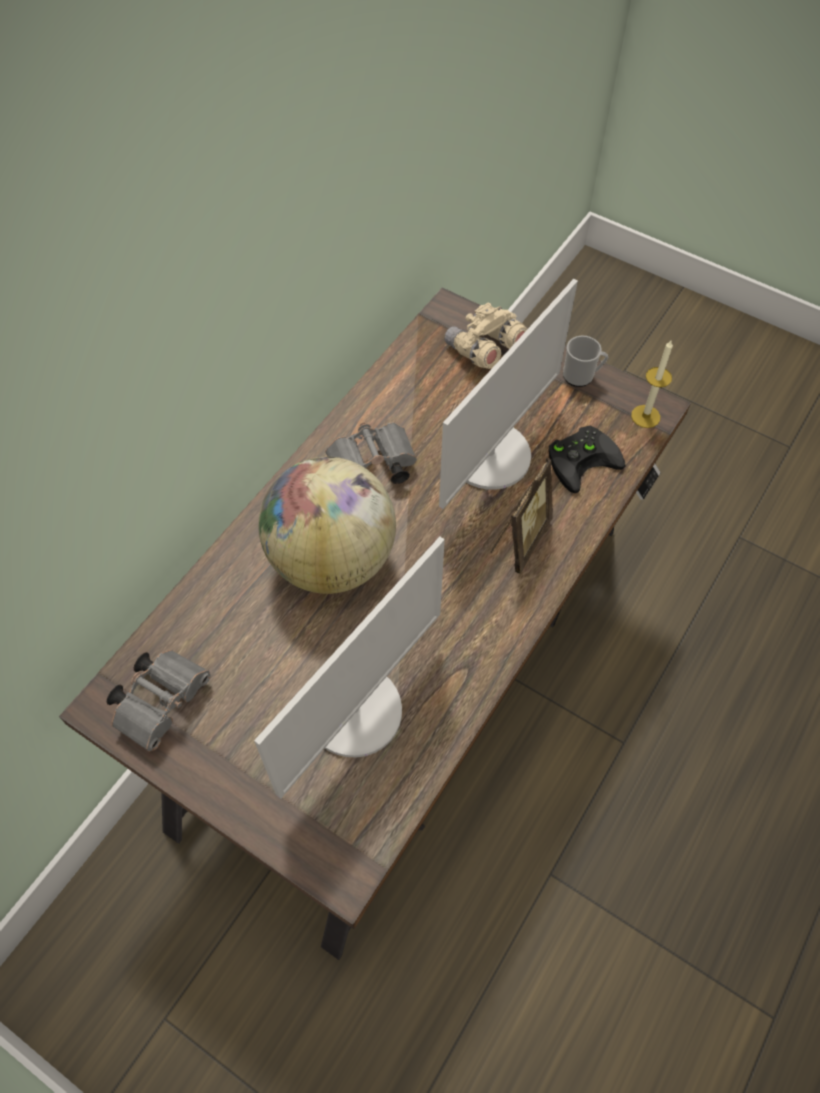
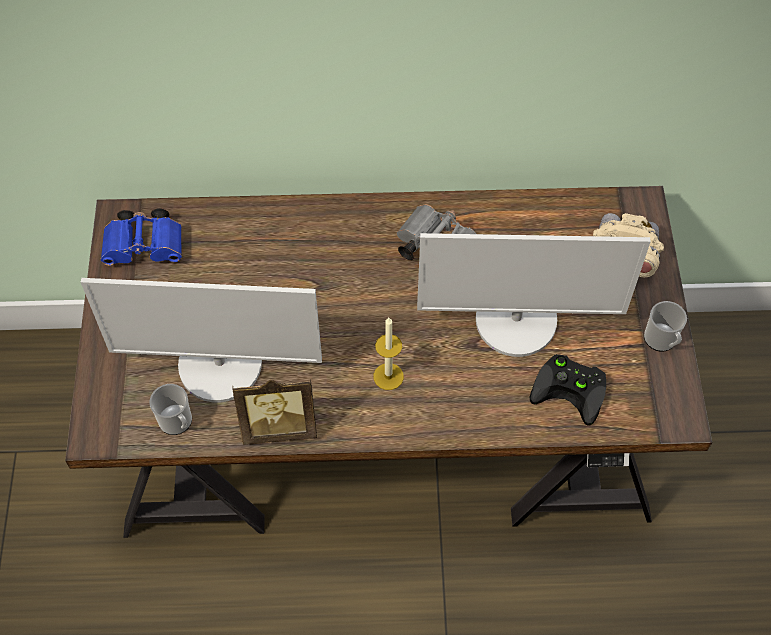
camera: 55 degrees right, 0 degrees up
grey binoculars [107,650,211,752] -> blue binoculars [101,208,182,266]
globe [258,457,396,594] -> none
picture frame [491,458,553,574] -> picture frame moved to [232,379,317,445]
candle [631,341,673,428] -> candle moved to [374,318,404,390]
none -> mug [149,384,192,435]

